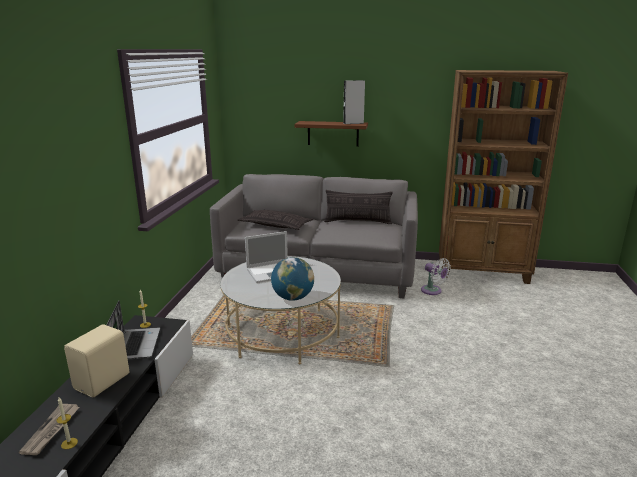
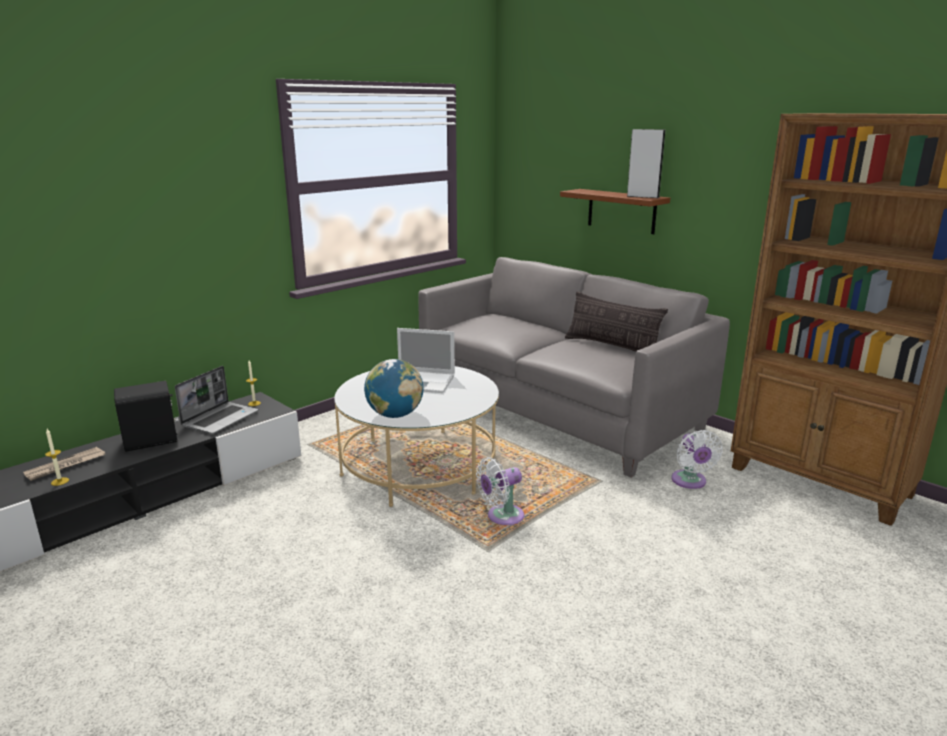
camera: 35 degrees right, 0 degrees up
beige speaker [64,324,129,397] -> black speaker [114,381,179,452]
pillow [237,210,313,230] -> none
none -> white fan [476,457,524,525]

